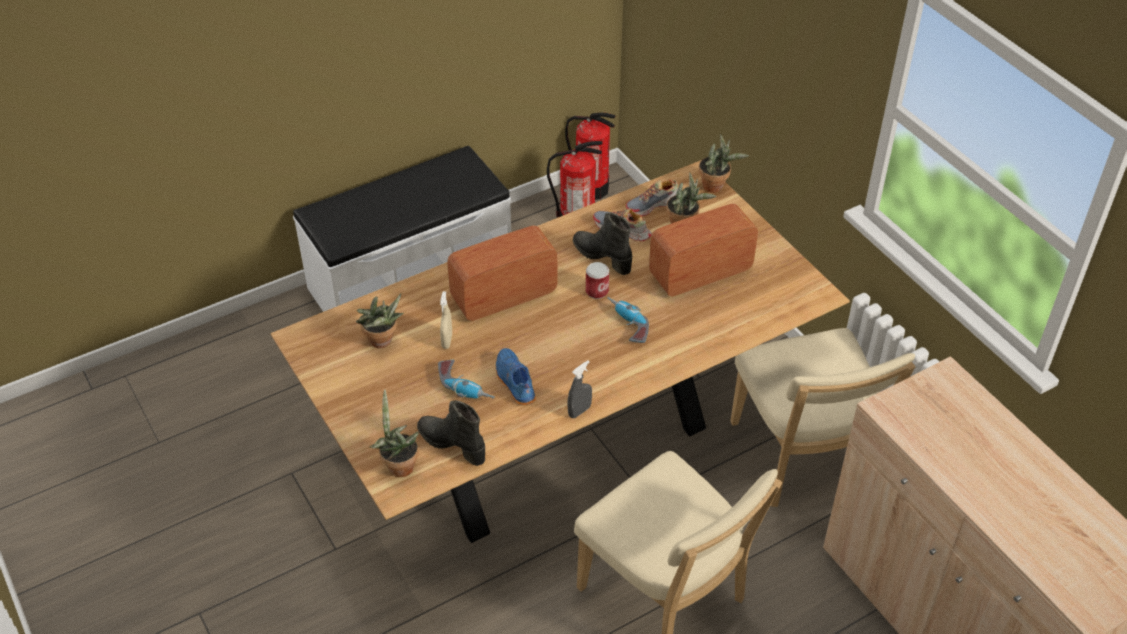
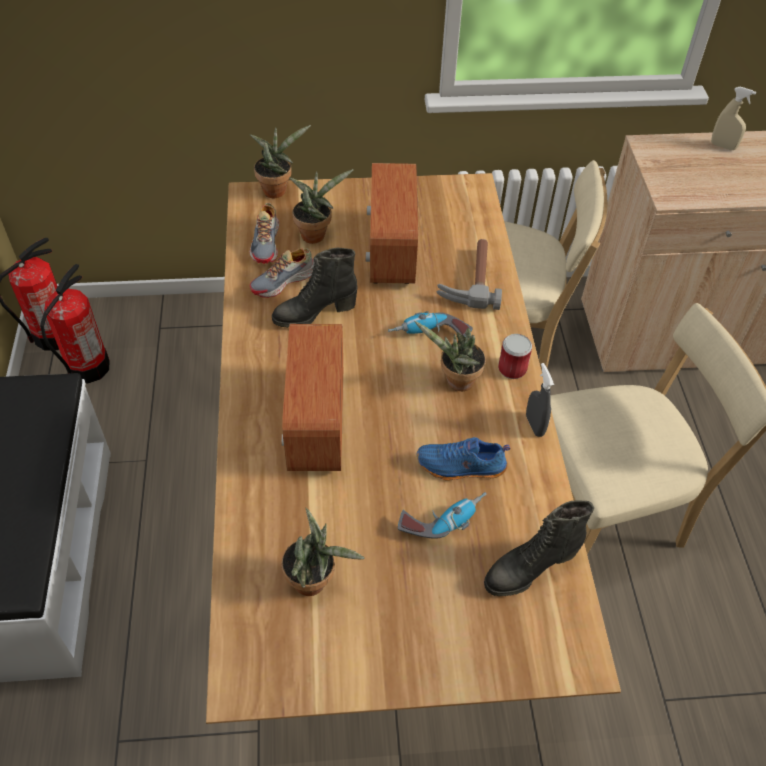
camera: 65 degrees left, 5 degrees up
potted plant [369,389,419,477] -> potted plant moved to [414,321,486,391]
beige spray bottle [440,291,452,349] -> beige spray bottle moved to [711,87,756,150]
can [586,262,609,299] -> can moved to [498,334,532,379]
none -> hammer [436,239,502,310]

